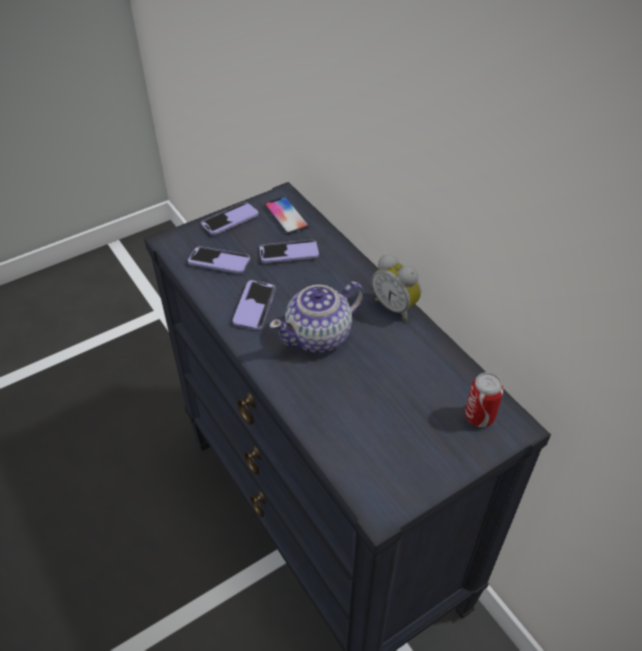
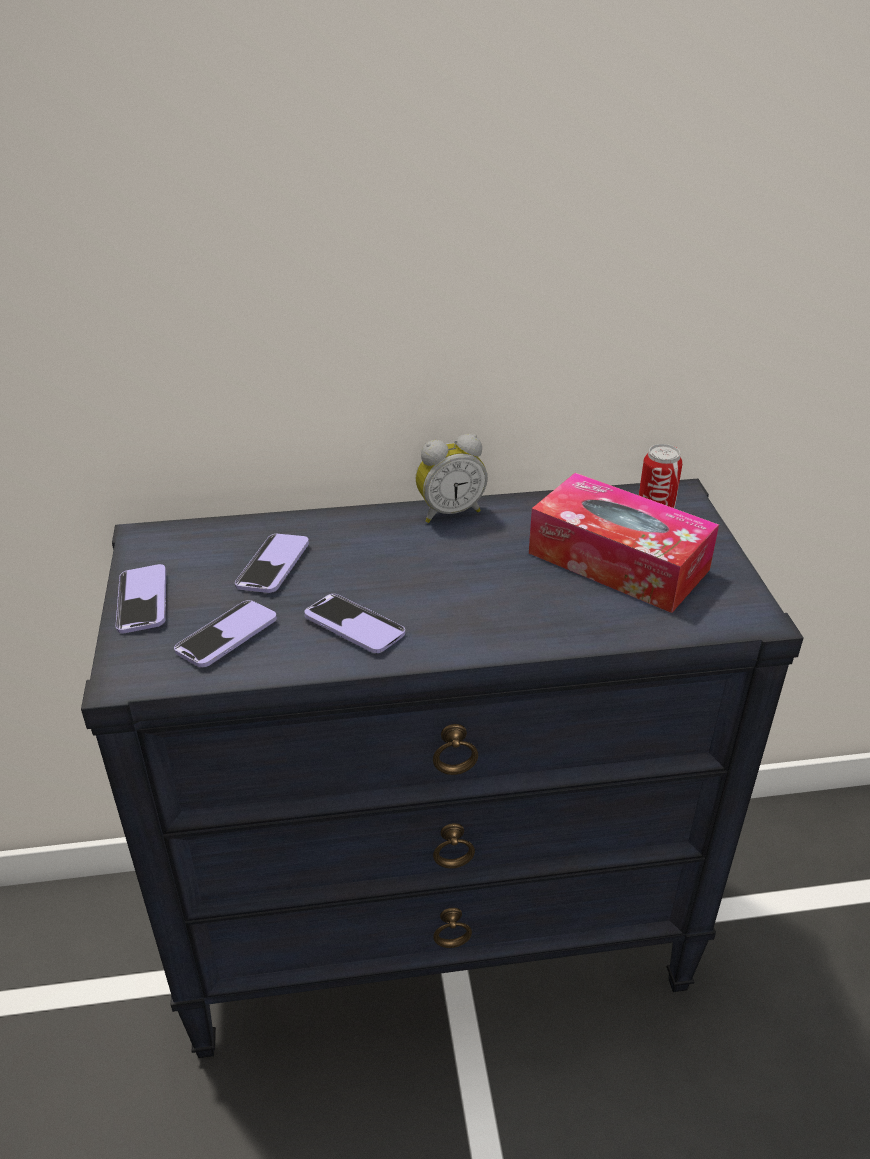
camera: 65 degrees left, 10 degrees down
phone [264,197,309,234] -> none
teapot [269,281,364,353] -> none
none -> tissue box [529,473,719,613]

